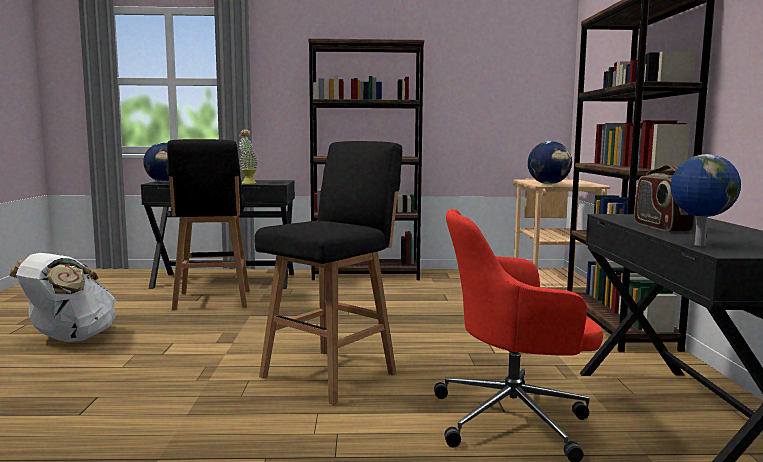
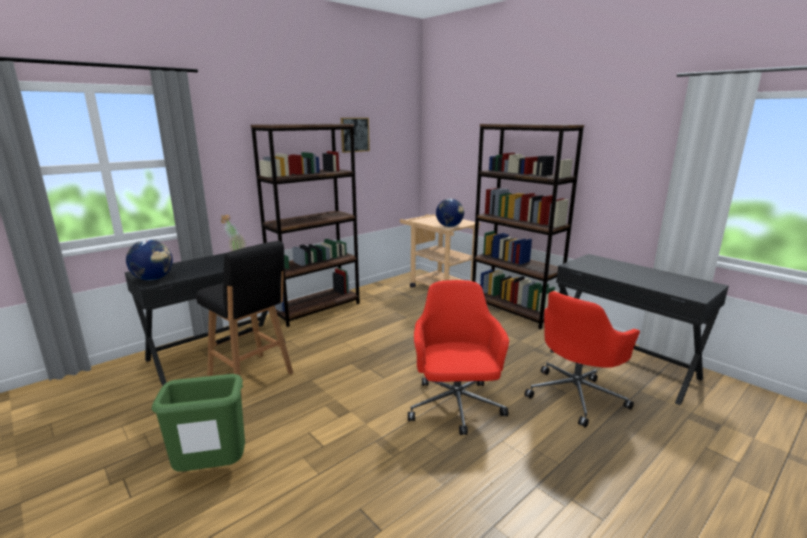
camera: 40 degrees left, 10 degrees up
white backpack [9,253,116,342] -> green trash can [152,374,245,472]
black stool [255,141,402,405] -> red office chair [408,280,509,435]
radio [634,165,695,231] -> none
globe [671,154,741,246] -> none
none -> picture [341,118,370,153]

